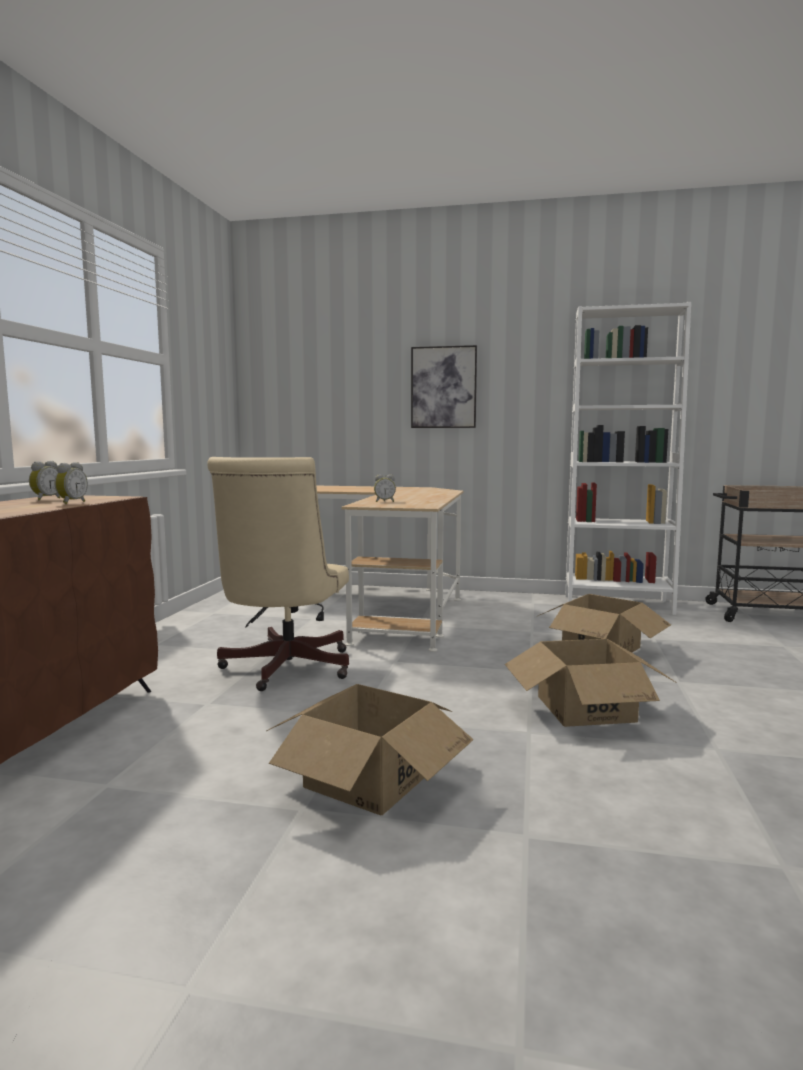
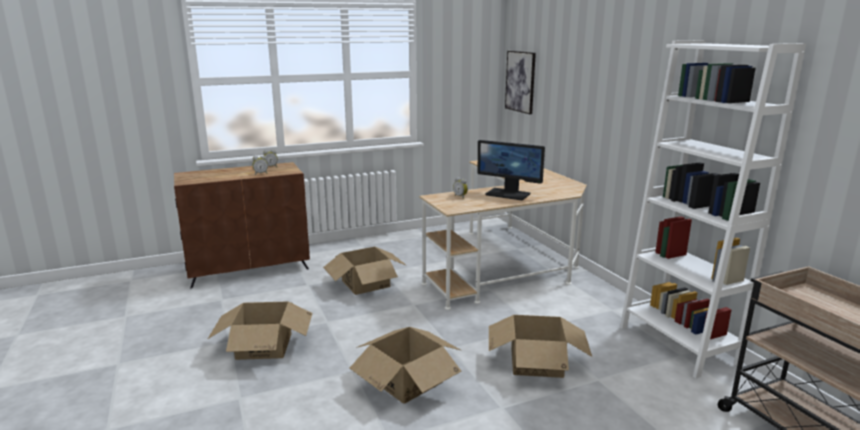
camera: 55 degrees right, 10 degrees up
beige office chair [207,457,349,691] -> cardboard box [323,247,407,295]
picture [411,345,477,428] -> picture moved to [505,51,536,114]
none -> monitor [478,140,545,200]

